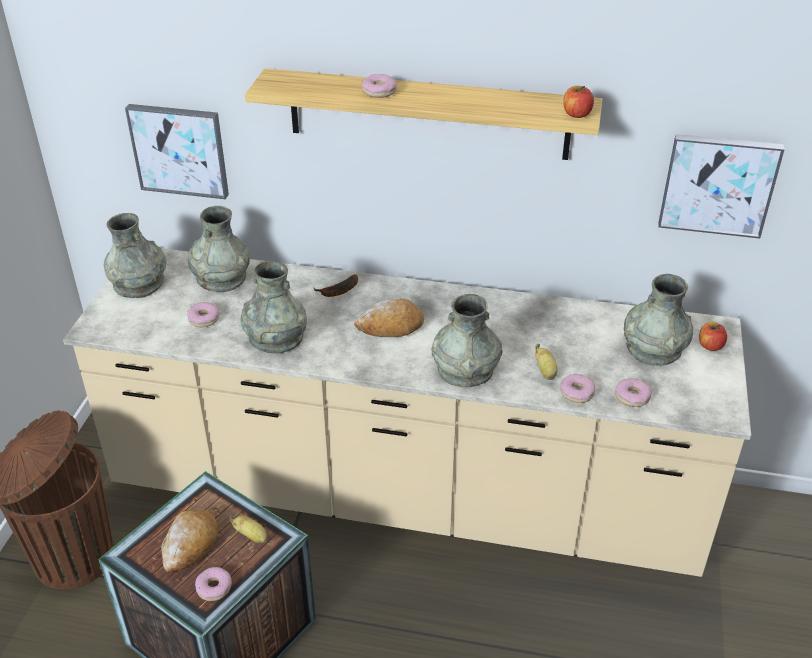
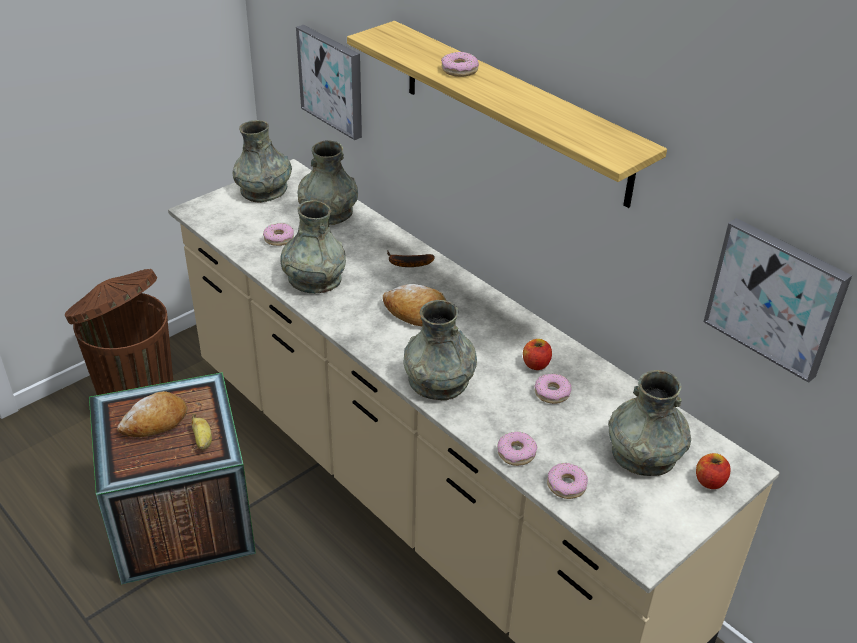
camera: 35 degrees right, 0 degrees up
donut [195,567,232,601] -> donut moved to [534,373,572,404]
banana [535,344,557,380] -> none
apple [563,86,594,118] -> apple moved to [523,339,552,370]

